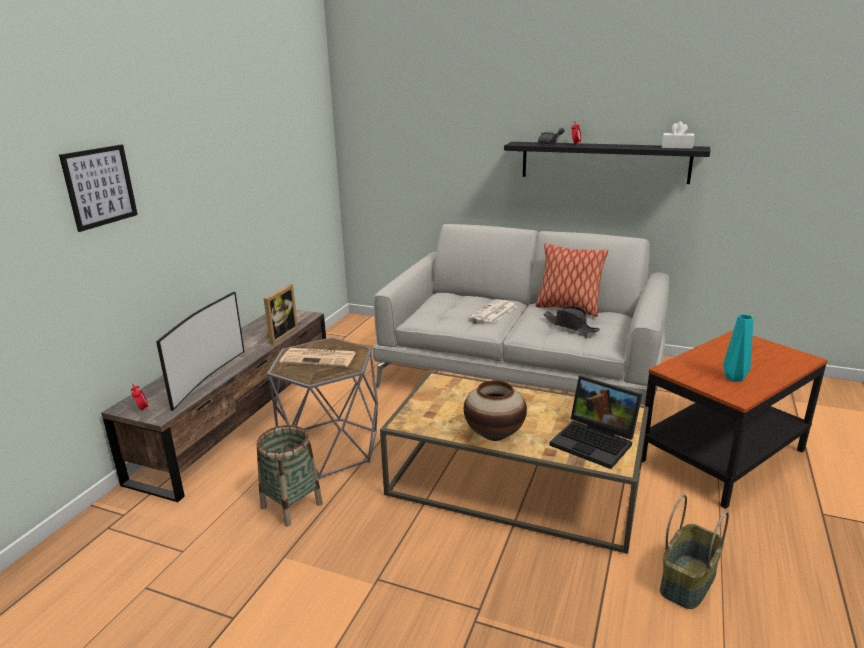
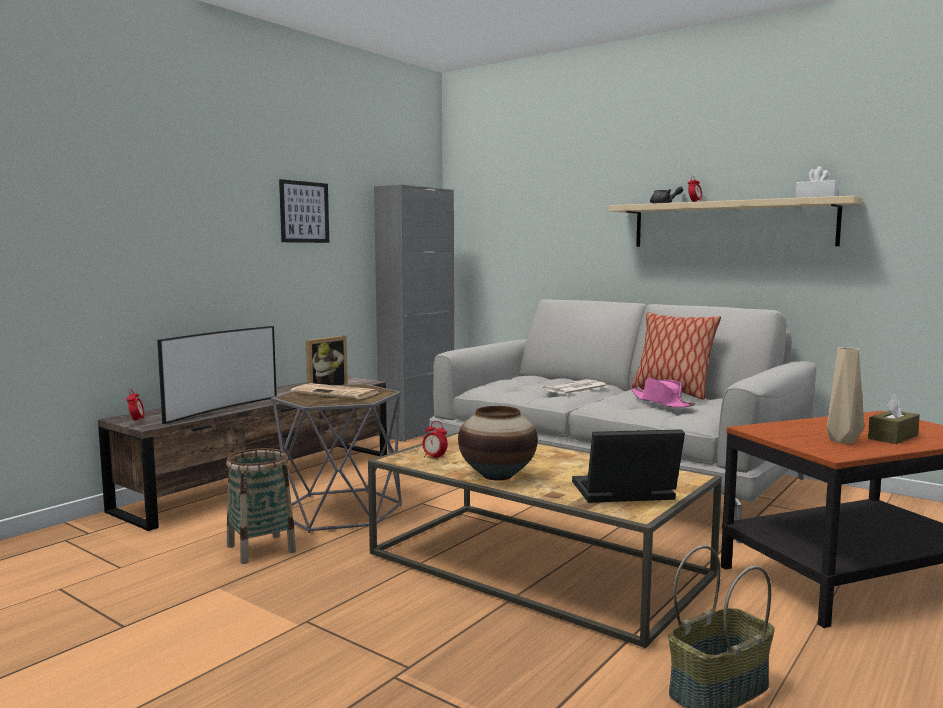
camera: 15 degrees right, 15 degrees down
picture [59,144,138,232] -> picture moved to [279,179,329,243]
black shelf [504,142,710,184] -> beige shelf [609,196,863,247]
black hat [543,306,600,333] -> pink hat [631,378,696,408]
laptop [549,376,642,469] -> laptop turned 120 degrees clockwise [572,429,685,503]
turquoise vase [723,314,754,382] -> beige vase [827,347,864,444]
none -> grey cabinet [374,184,454,442]
none -> alarm clock [422,421,448,460]
none -> brown tissue box [868,394,920,444]

